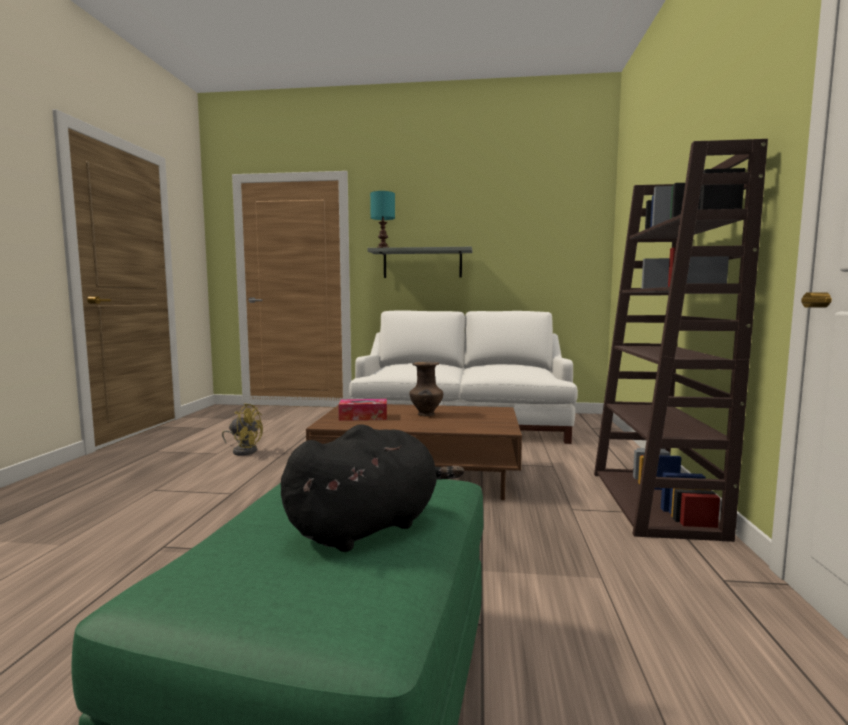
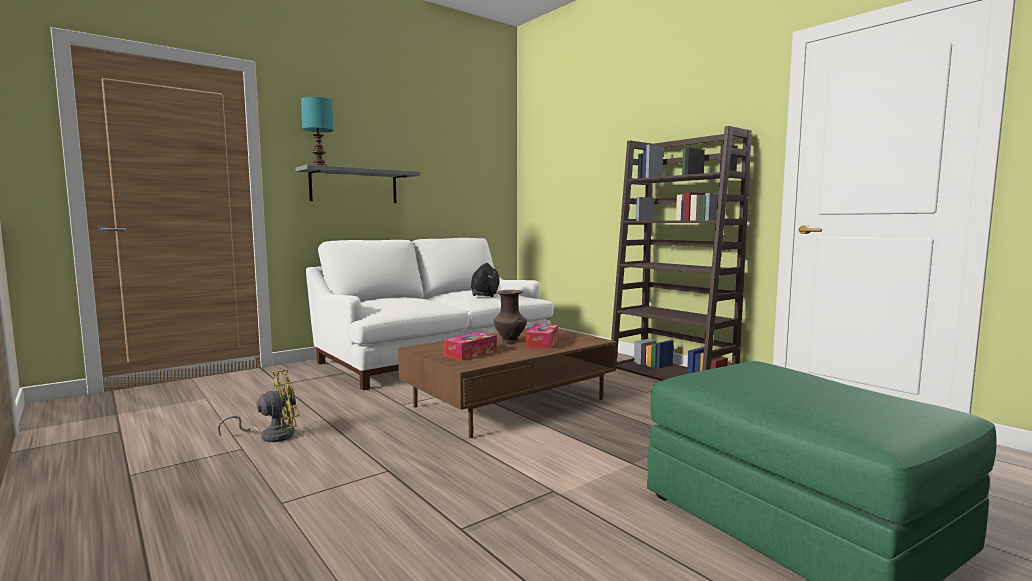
camera: 45 degrees left, 0 degrees up
black plush toy [281,424,464,552] -> black plush toy moved to [471,263,499,297]
none -> tissue box [526,324,558,349]

